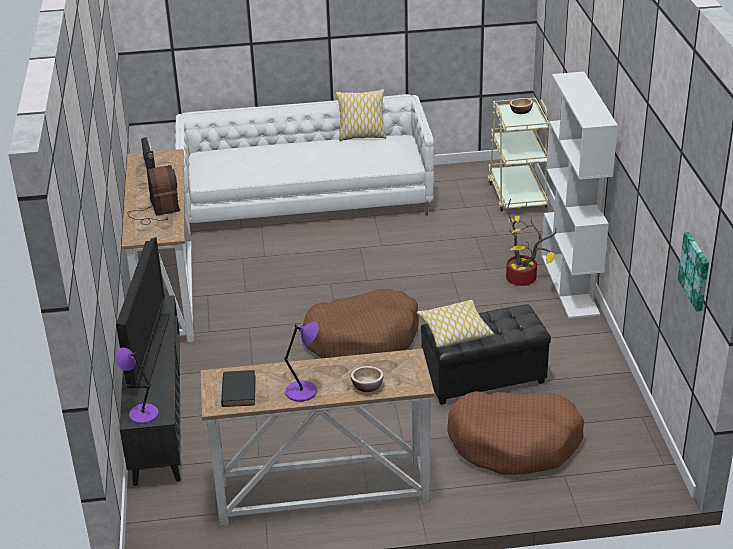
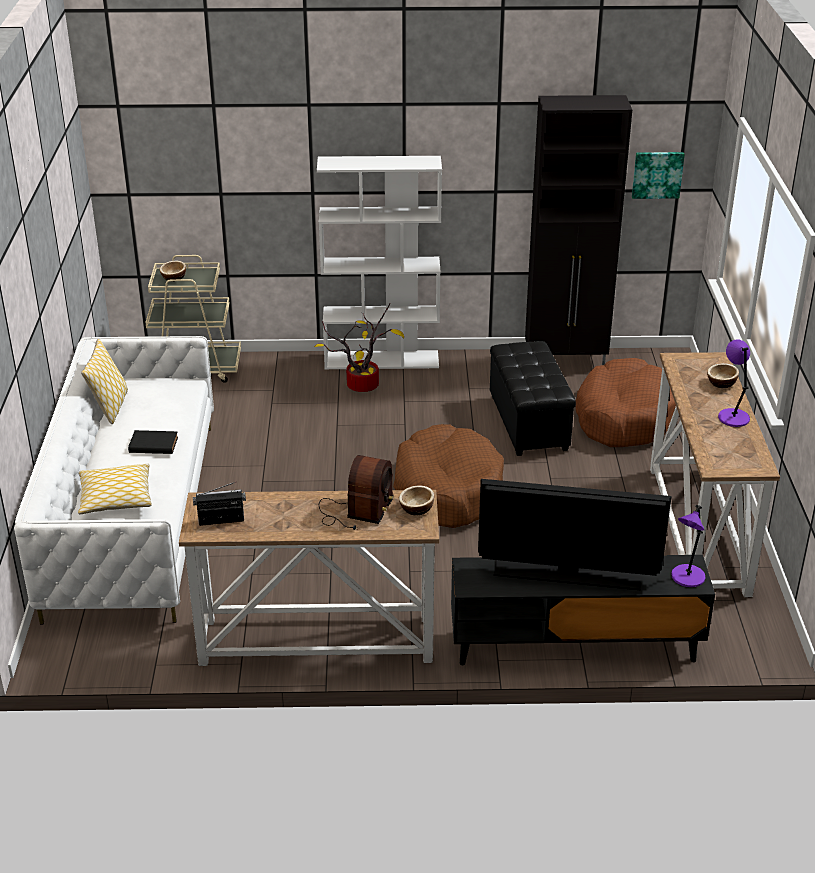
camera: 85 degrees left, 0 degrees up
radio [127,165,180,225] -> radio turned 120 degrees clockwise [319,455,394,530]
black book [221,370,256,407] -> black book moved to [128,430,178,454]
pillow [417,300,494,348] -> pillow moved to [78,464,152,514]
none -> bowl [399,486,434,515]
none -> black cabinet [525,95,632,365]

